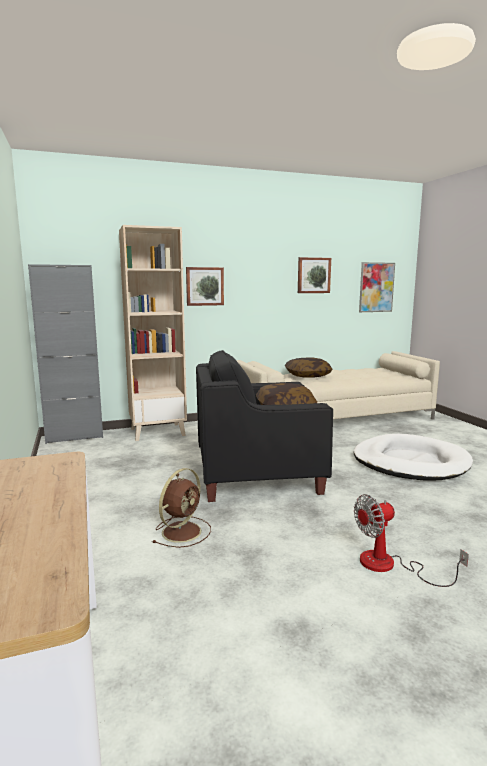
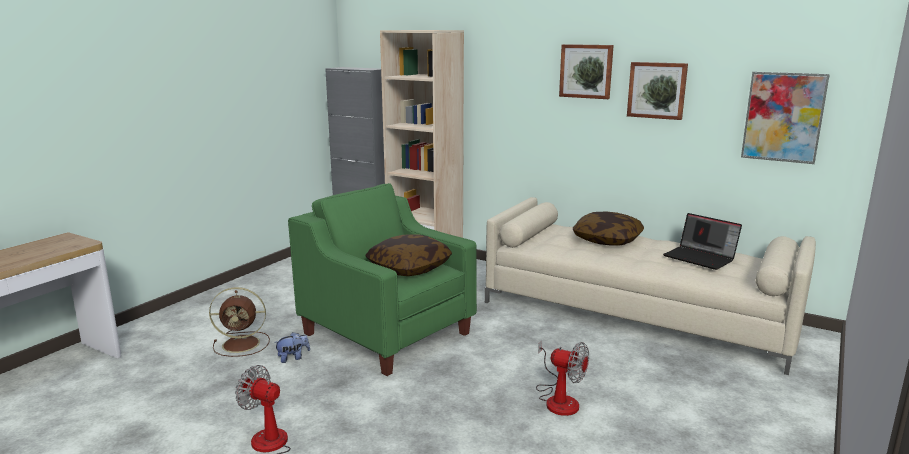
camera: 50 degrees right, 5 degrees up
picture [186,267,224,306] -> picture moved to [559,44,614,99]
black armchair [196,350,333,502] -> green armchair [288,183,477,376]
white dog bed [353,434,473,481] -> fan [536,340,589,416]
none -> plush toy [274,332,310,363]
none -> laptop [663,213,742,270]

